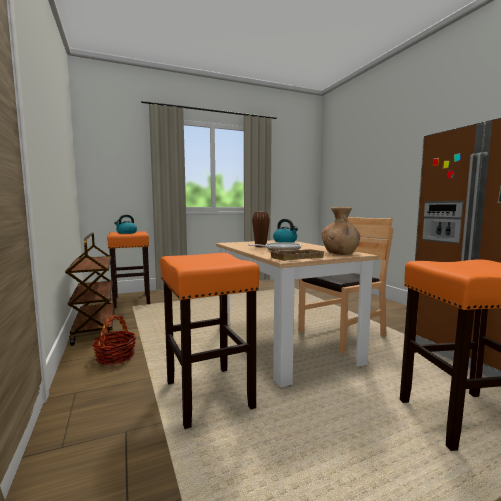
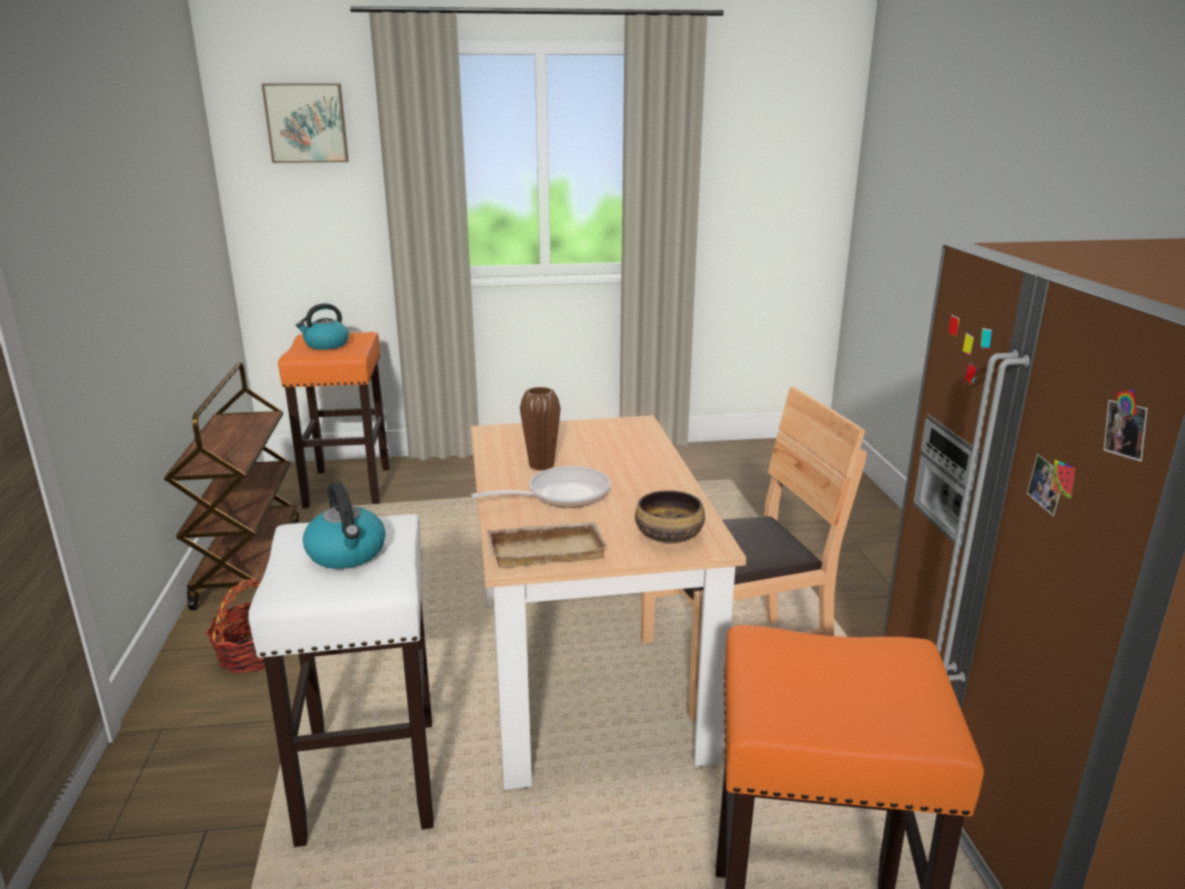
camera: 15 degrees right, 15 degrees up
orange stool [160,253,259,429] -> white stool [248,514,433,847]
kettle [273,219,298,243] -> kettle moved to [303,481,386,569]
brown vase [322,207,360,255] -> bowl [635,490,705,543]
none -> picture [262,84,349,163]

